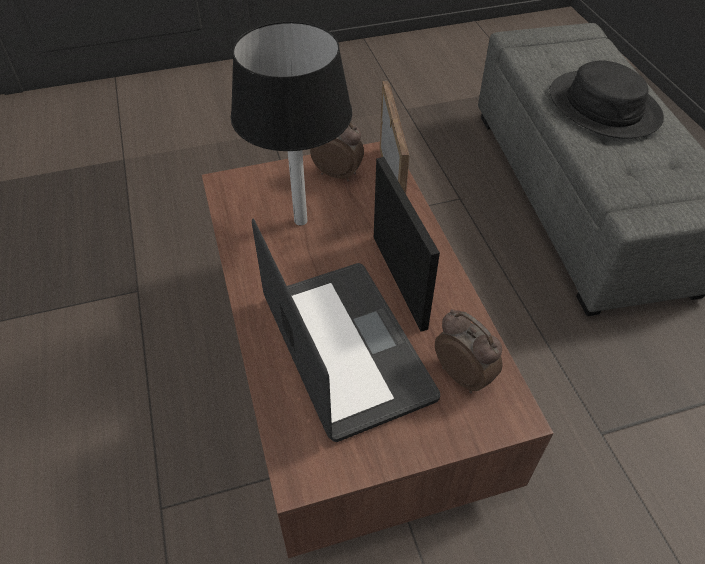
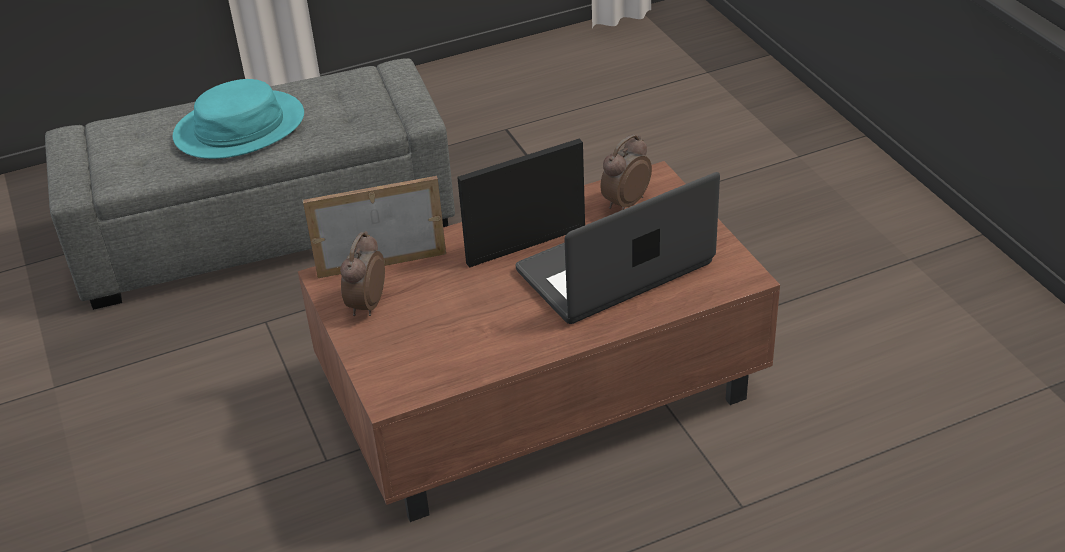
camera: 95 degrees left, 10 degrees down
black table lamp [231,21,352,226] -> none
black hat [549,60,664,139] -> turquoise hat [173,79,304,159]

